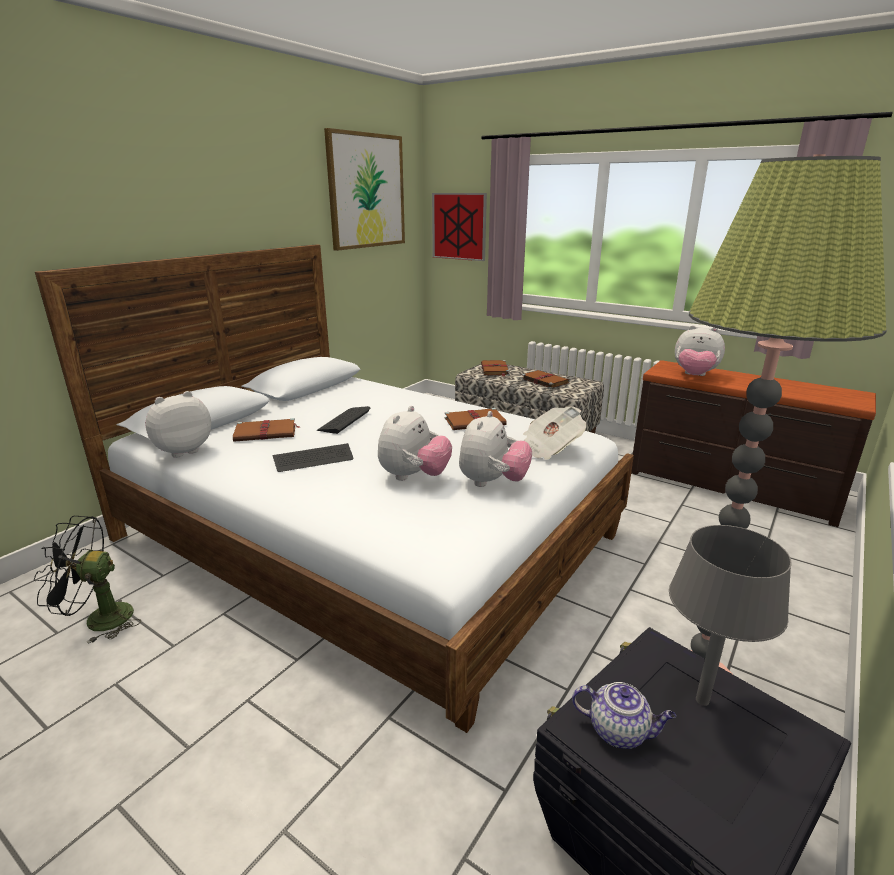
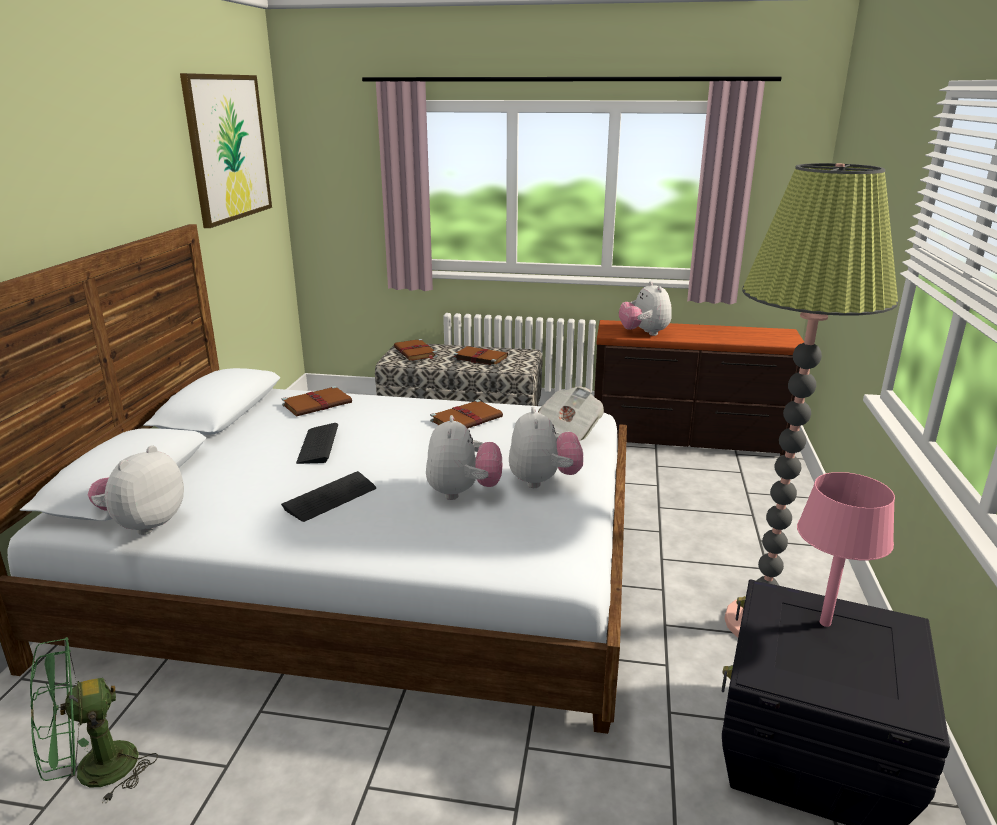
camera: 25 degrees left, 0 degrees up
black fan [34,516,141,644] -> green fan [30,637,158,804]
brown book [233,418,300,442] -> brown book moved to [282,386,352,416]
picture [432,193,487,261] -> none
teapot [572,682,676,749] -> none
grey table lamp [669,525,792,706] -> pink table lamp [797,472,895,627]
plush toy [675,325,725,376] -> plush toy turned 75 degrees clockwise [619,282,672,336]

